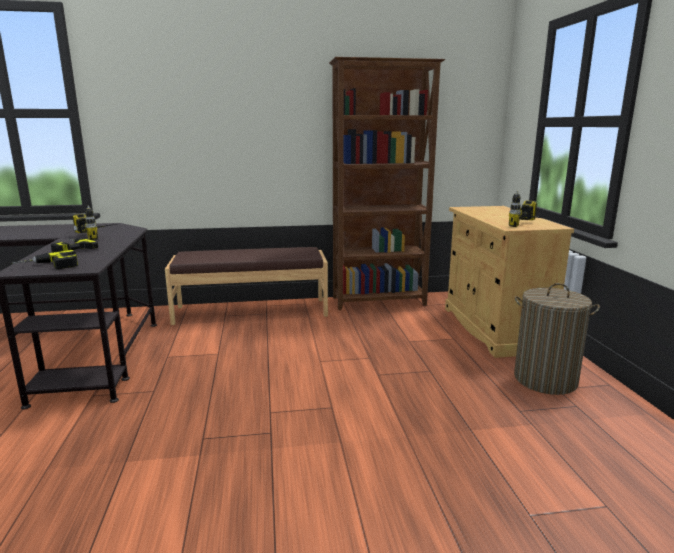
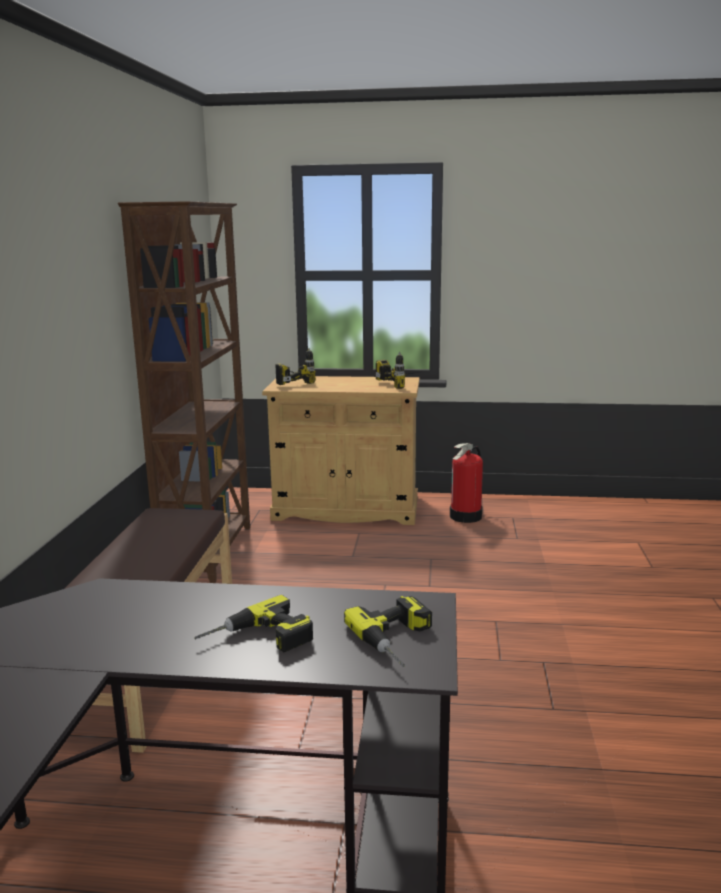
camera: 75 degrees left, 0 degrees up
power drill [73,205,116,240] -> power drill moved to [275,348,316,385]
laundry basket [514,283,600,395] -> fire extinguisher [450,443,483,523]

